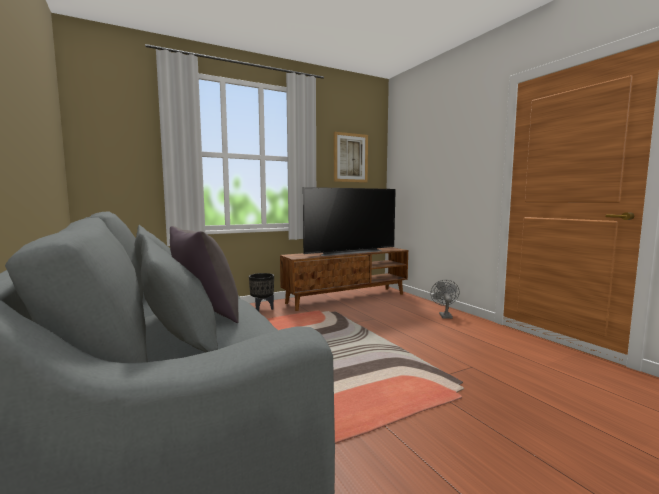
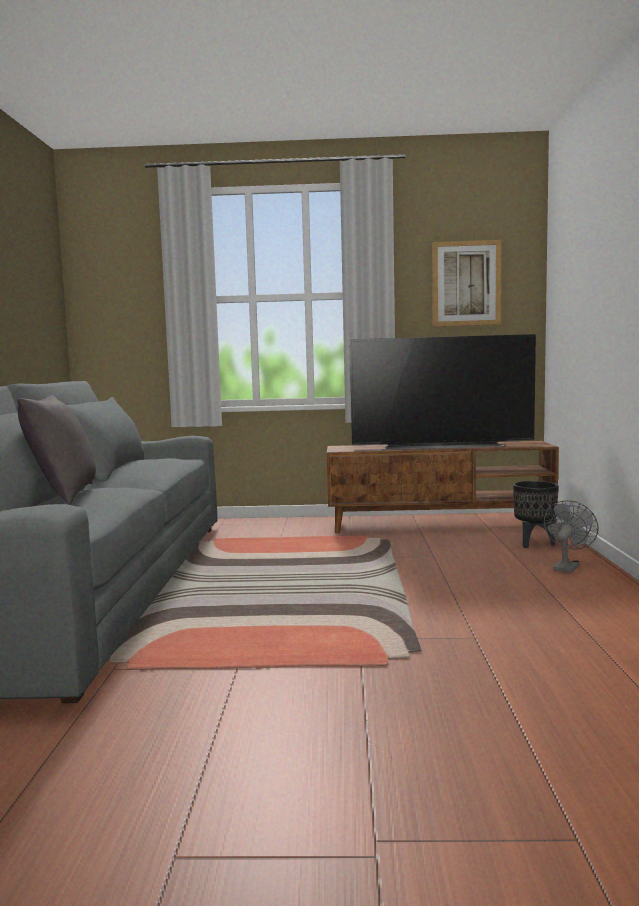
camera: 30 degrees right, 0 degrees up
black planter [249,273,274,312] -> black planter moved to [513,481,559,548]

